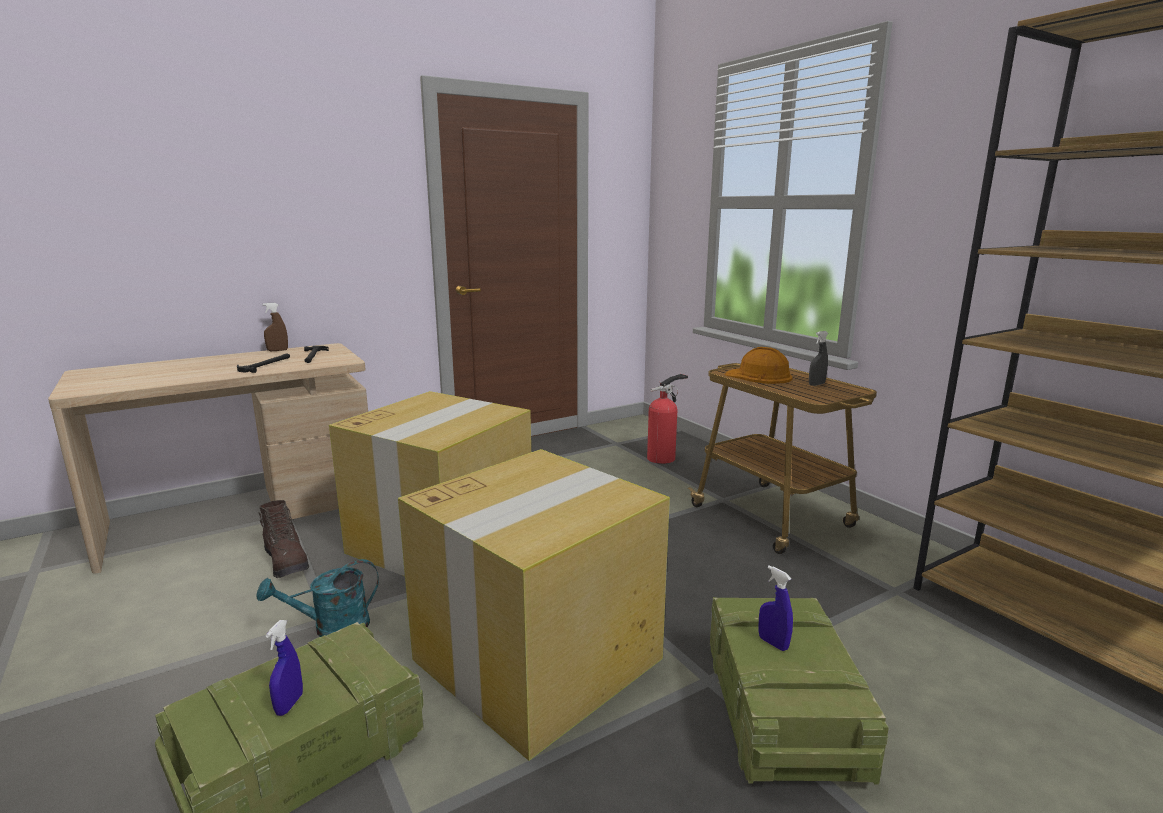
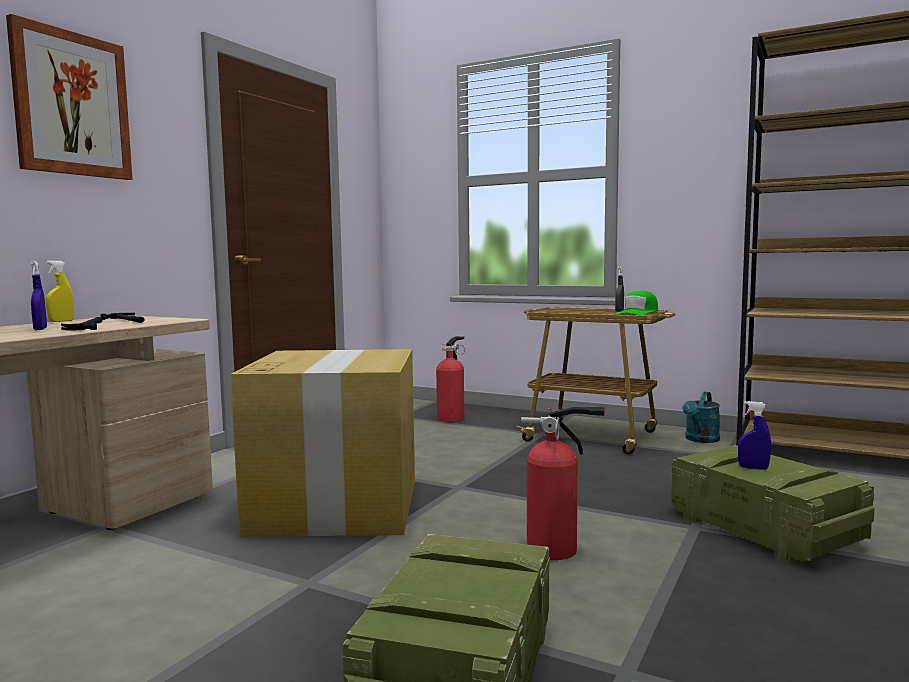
camera: 30 degrees left, 10 degrees down
turquoise watering can [256,559,379,637] -> turquoise watering can moved to [682,392,720,443]
brown boot [258,500,309,578] -> none
brown spray bottle [262,303,288,351] -> yellow spray bottle [46,260,74,322]
blue spray bottle [265,620,303,716] -> blue spray bottle moved to [31,260,47,330]
cardboard box [398,449,670,761] -> fire extinguisher [521,407,605,560]
orange hard hat [725,347,793,384] -> none
none -> picture [6,14,133,180]
none -> green cap [616,291,658,315]

